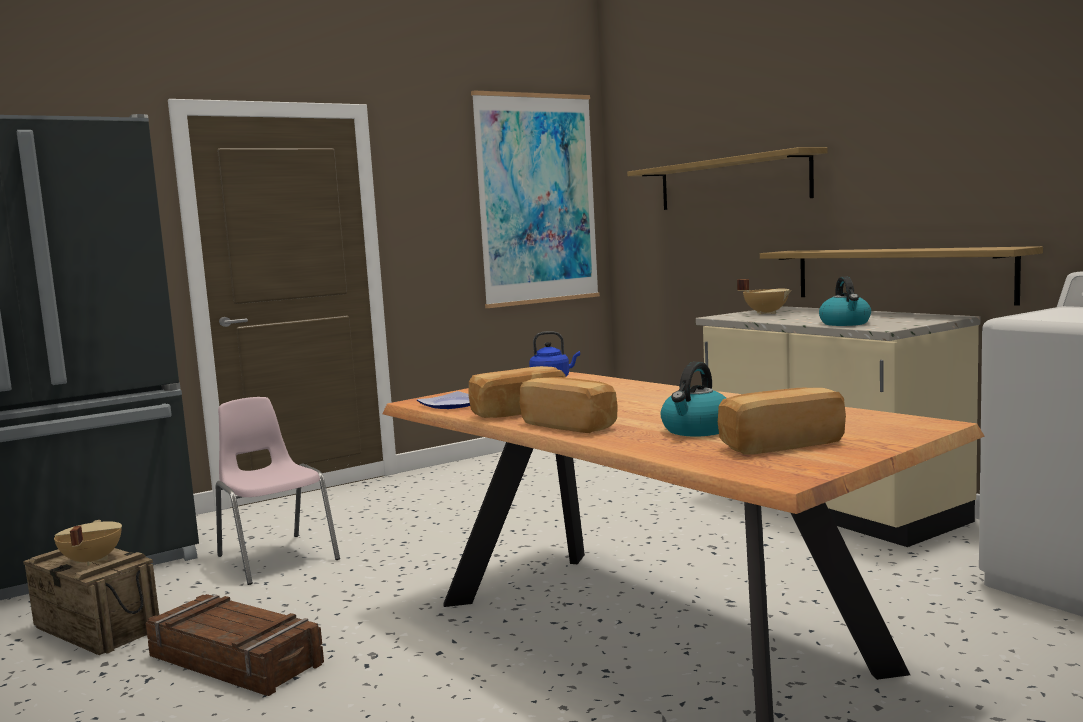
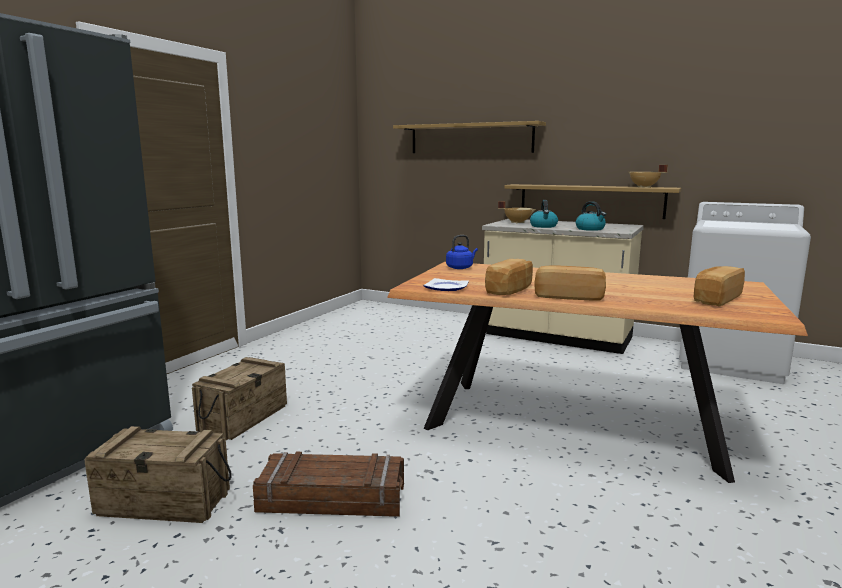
camera: 30 degrees left, 5 degrees up
beige cooking pot [54,520,122,566] -> beige cooking pot moved to [628,165,668,188]
pink chair [216,397,340,585] -> crate [192,357,287,440]
picture [471,90,600,308] -> none
kettle [661,362,726,437] -> kettle moved to [530,200,558,228]

